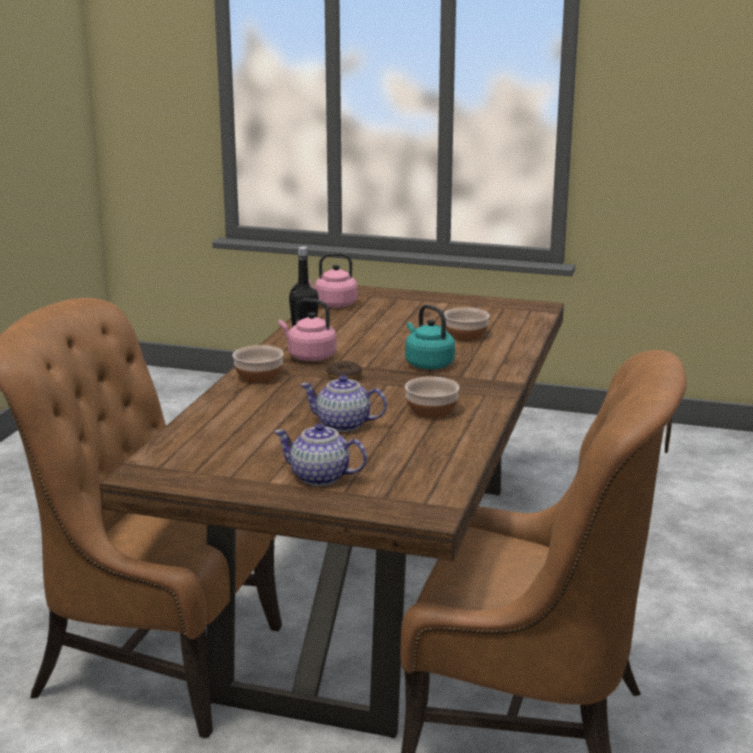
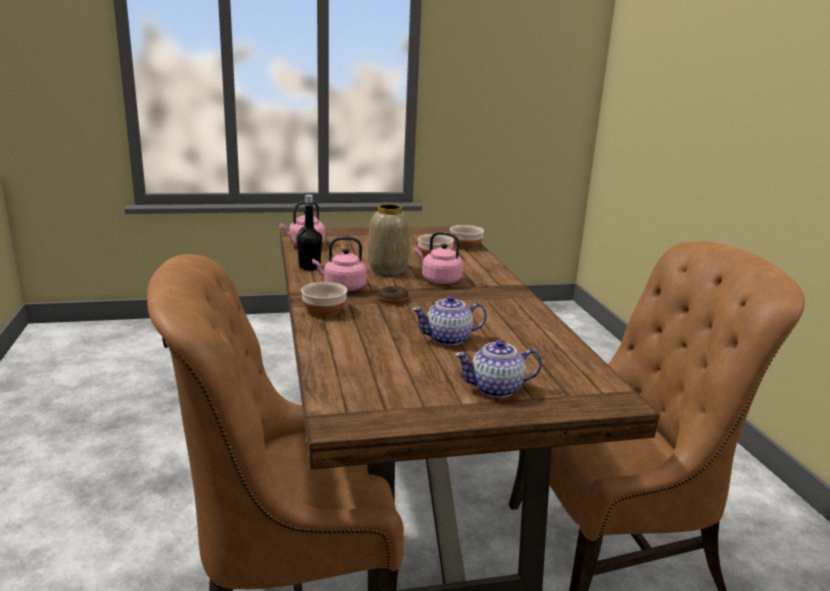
camera: 30 degrees left, 0 degrees up
turquoise kettle [405,305,455,369] -> pink kettle [415,232,463,284]
bowl [405,376,460,418] -> bowl moved to [450,225,484,249]
none -> vase [368,204,410,275]

